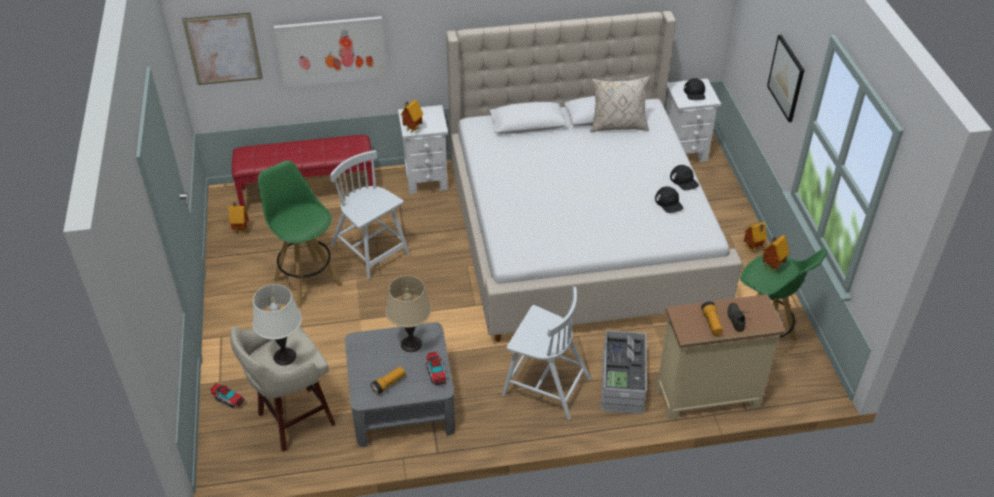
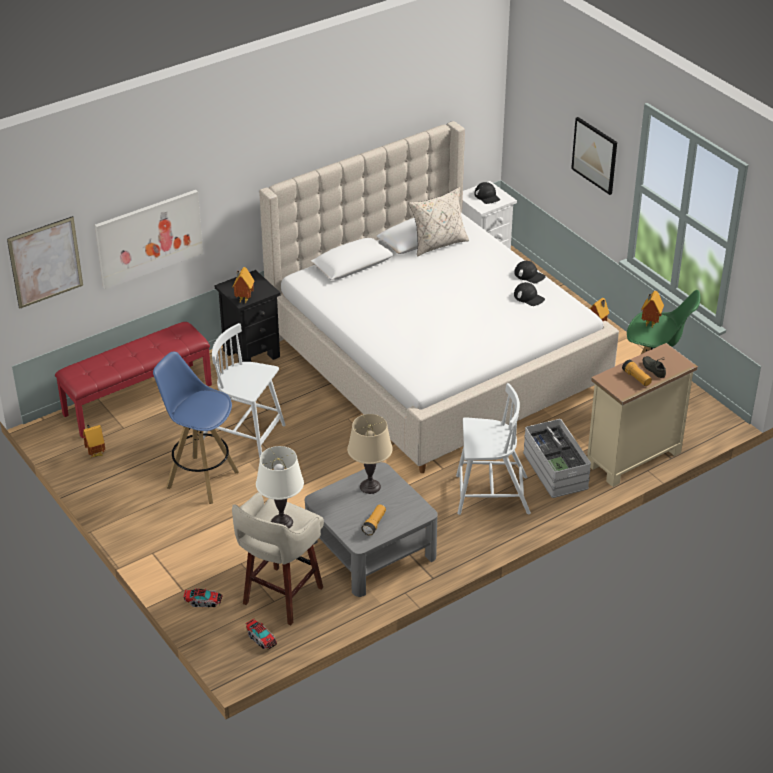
camera: 25 degrees left, 5 degrees down
green stool [258,160,342,307] -> blue stool [153,351,239,504]
white nightstand [398,105,448,194] -> black nightstand [214,270,281,362]
toy truck [426,352,447,385] -> toy truck moved to [245,619,277,650]

